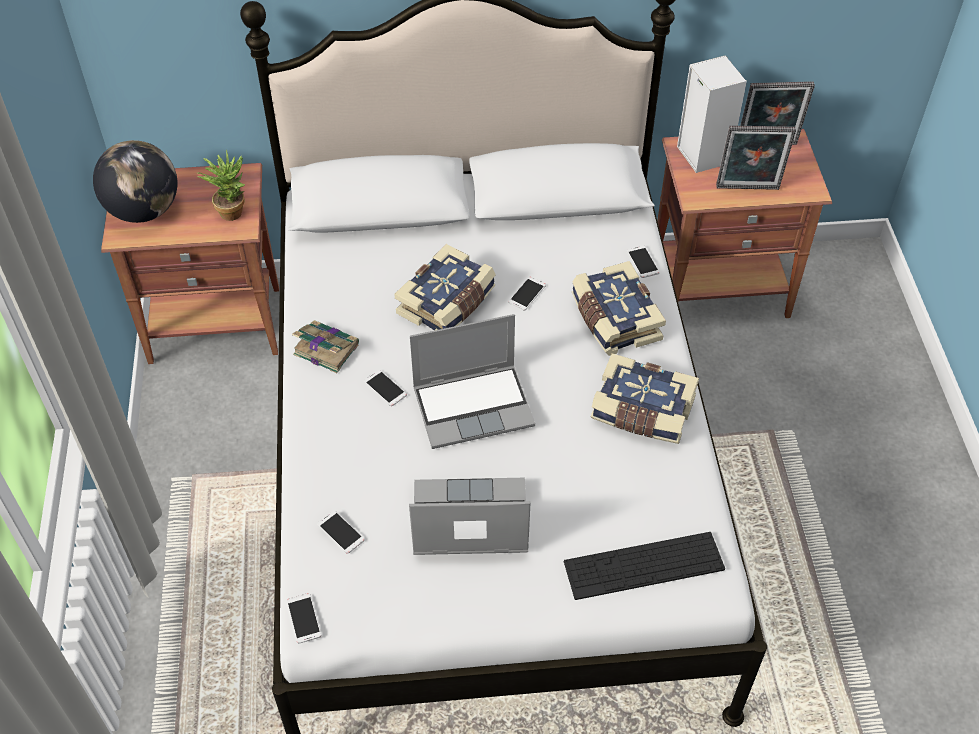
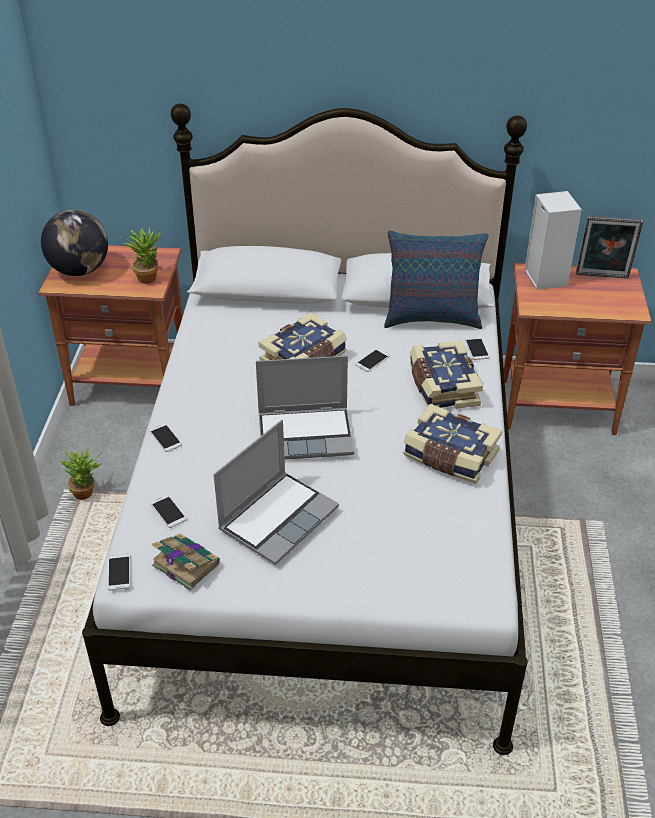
camera: 10 degrees right, 10 degrees down
book [292,320,359,373] -> book moved to [152,533,220,591]
phone [364,370,407,406] -> phone moved to [149,423,182,452]
laptop [409,478,531,555] -> laptop turned 120 degrees clockwise [213,420,339,565]
keyboard [564,532,725,600] -> none
picture frame [716,125,796,190] -> none
none -> potted plant [60,445,102,500]
none -> blue pillow [384,230,489,329]

